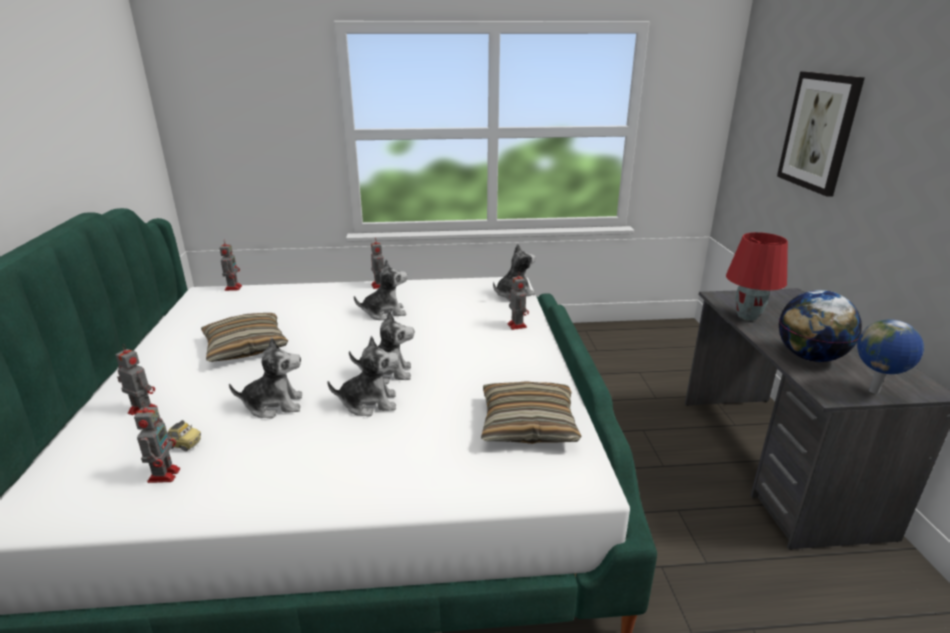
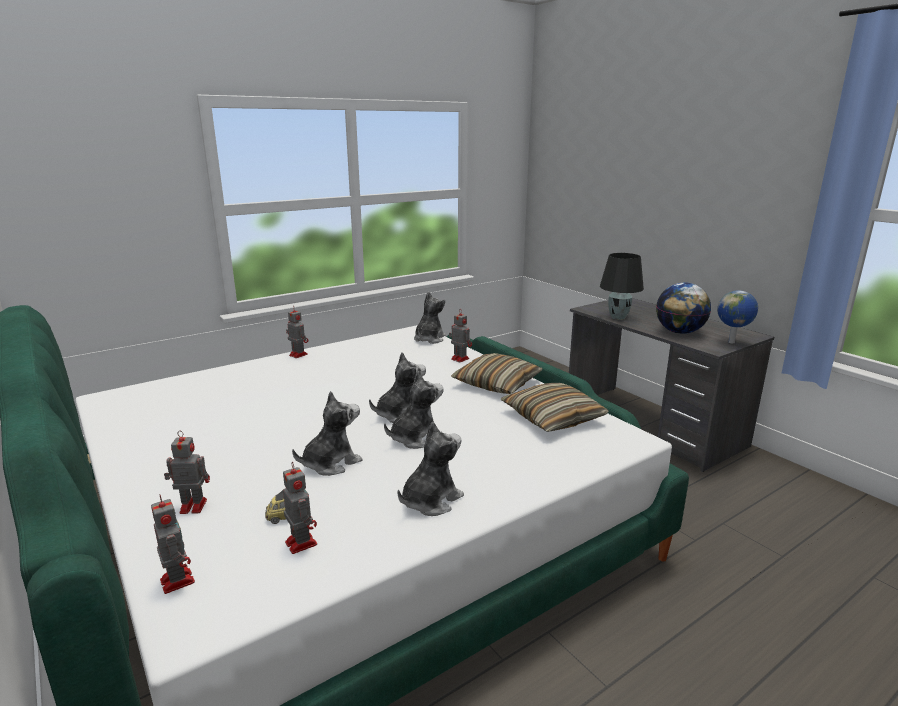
camera: 30 degrees left, 5 degrees down
pillow [201,313,288,362] -> pillow moved to [451,353,542,394]
toy robot [220,243,242,291] -> toy robot moved to [151,495,195,594]
plush toy [354,259,408,320] -> plush toy moved to [397,421,464,516]
red table lamp [726,232,788,321] -> black table lamp [600,253,644,320]
picture [777,71,865,197] -> none

